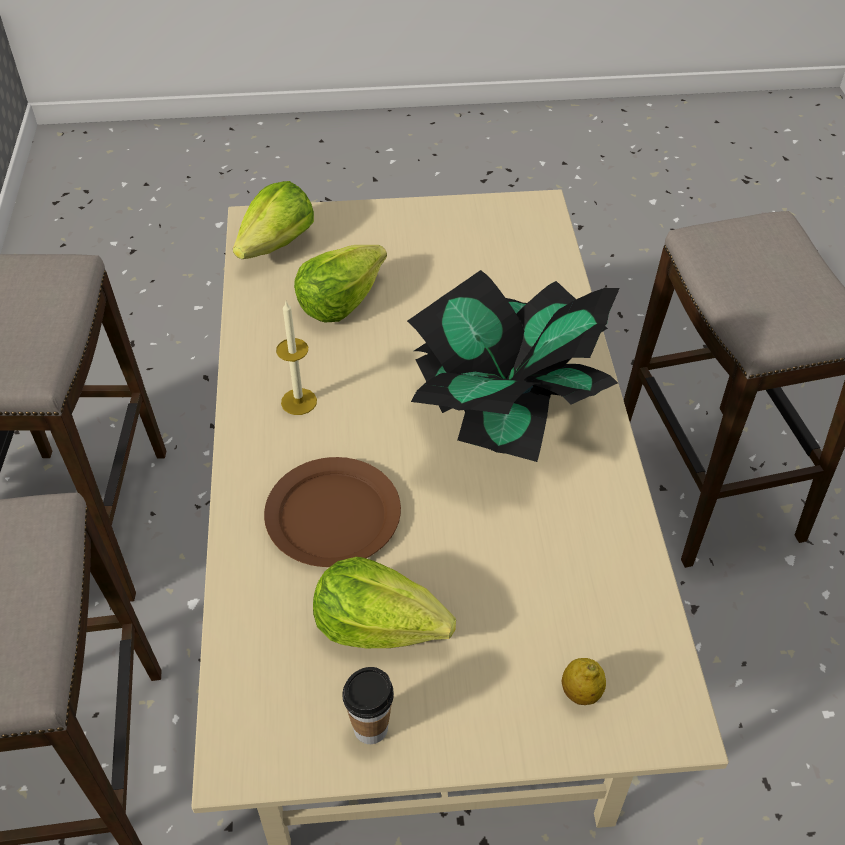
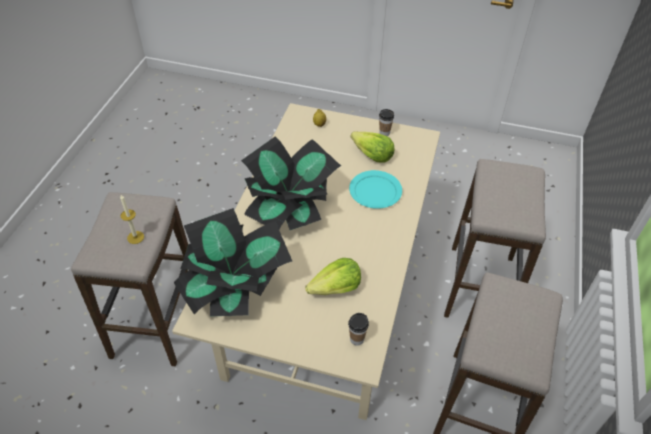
camera: 160 degrees left, 0 degrees up
lettuce [233,181,314,259] -> cup [348,313,369,346]
brown plate [264,457,401,567] -> turquoise plate [349,170,402,209]
candle [276,302,317,415] -> candle moved to [120,195,144,244]
none -> potted plant [174,208,292,317]

